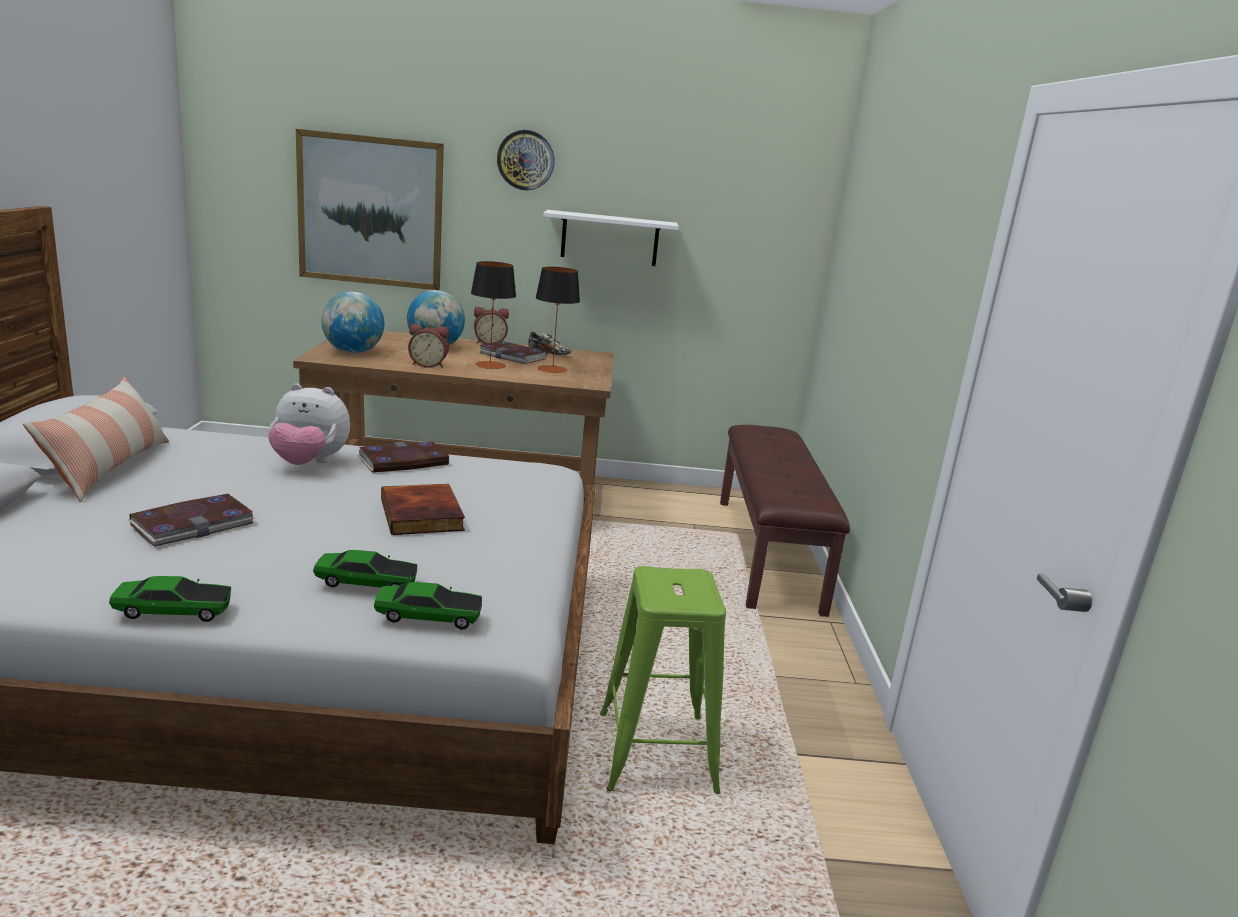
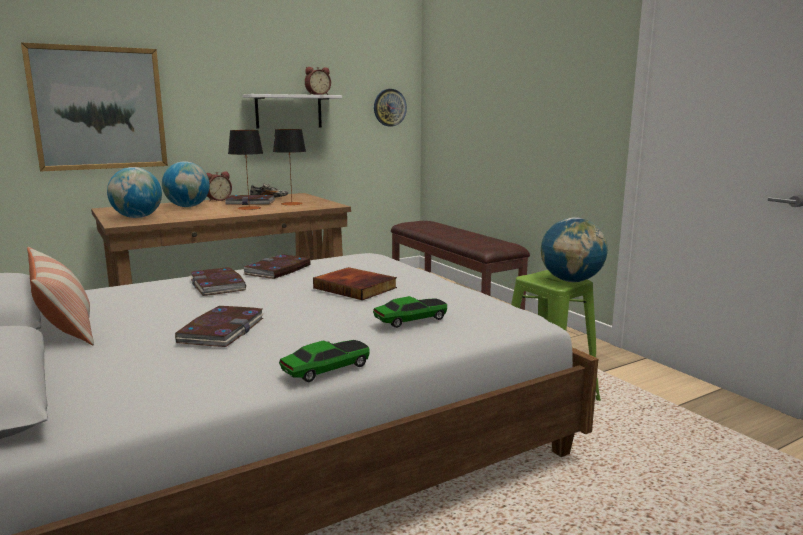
camera: 30 degrees left, 5 degrees down
plush toy [268,384,350,465] -> book [190,267,246,296]
toy car [374,582,482,630] -> none
alarm clock [408,323,449,368] -> alarm clock moved to [305,67,331,95]
wall clock [497,130,555,190] -> wall clock moved to [374,89,407,127]
none -> globe [541,217,608,282]

